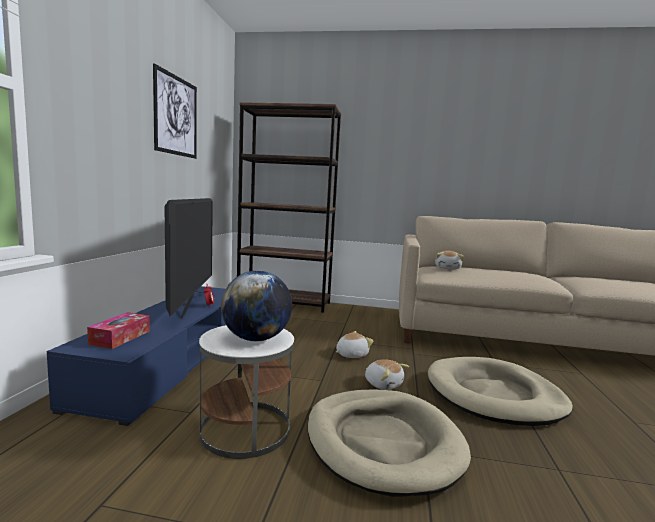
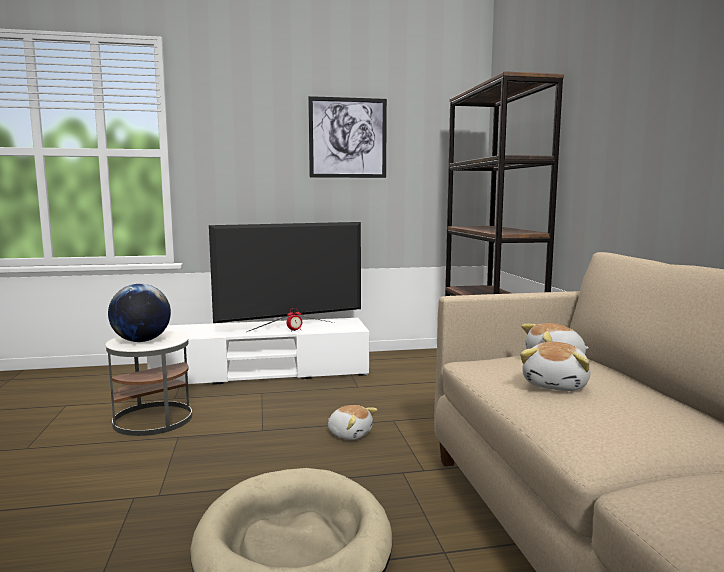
camera: 70 degrees right, 0 degrees up
blue tv stand [47,286,226,426] -> white tv stand [147,318,369,385]
tissue box [87,312,150,349] -> none
beige dog bed [308,389,471,497] -> none
plush toy [365,359,409,390] -> plush toy moved to [520,342,591,391]

